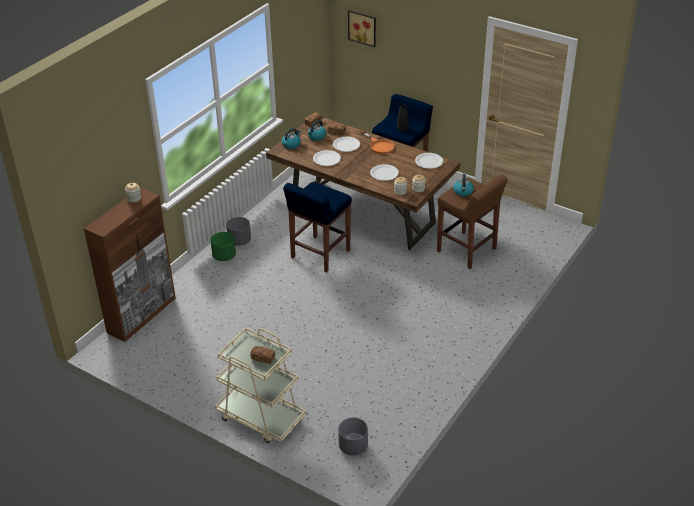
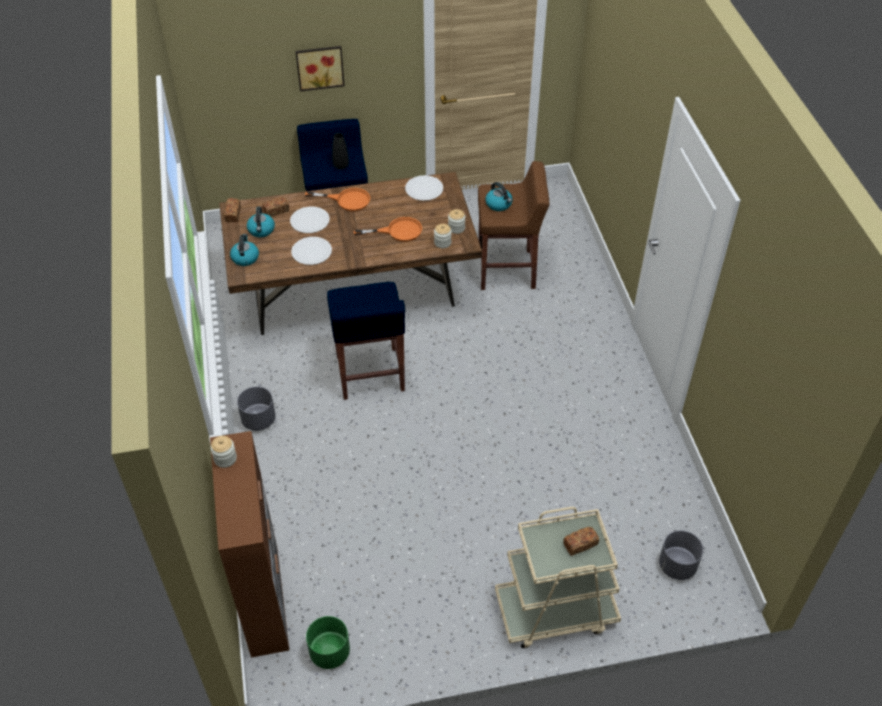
camera: 45 degrees left, 10 degrees up
green planter [210,232,236,261] -> green planter moved to [306,616,350,669]
picture [348,10,376,47] -> picture moved to [295,46,345,92]
white plate [370,164,399,181] -> orange frying pan [354,217,422,242]

